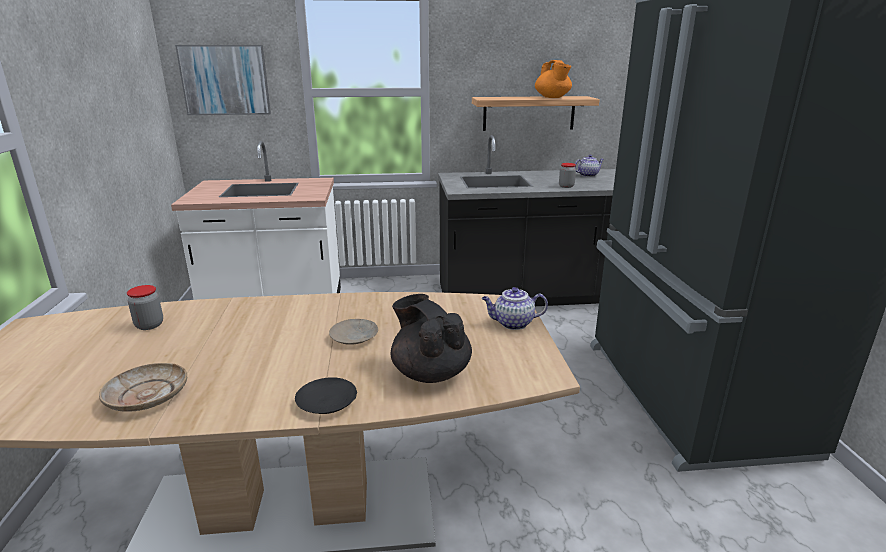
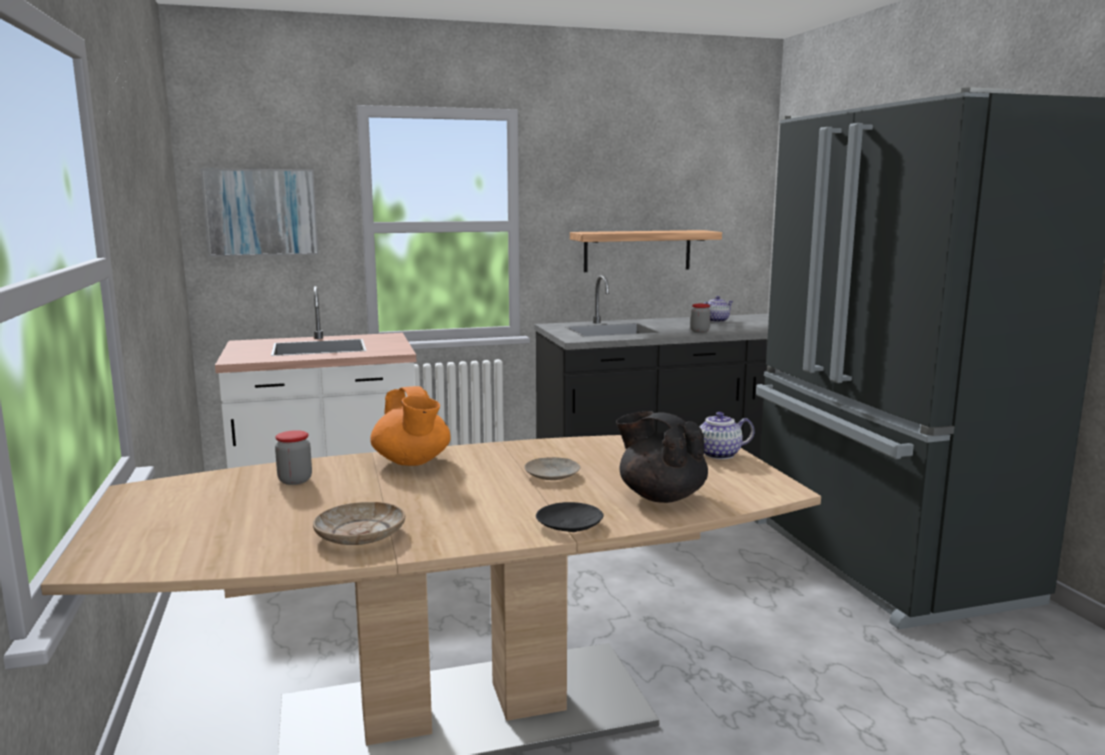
camera: 10 degrees left, 10 degrees down
orange teapot [535,60,572,98] -> orange teapot moved to [370,386,451,466]

